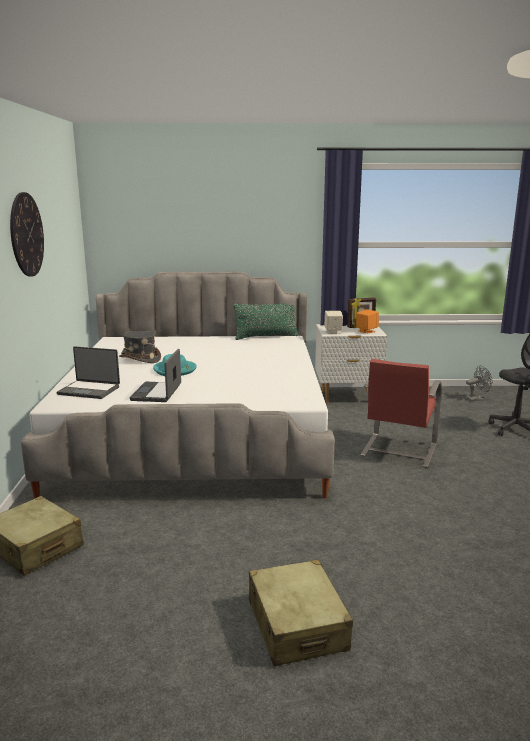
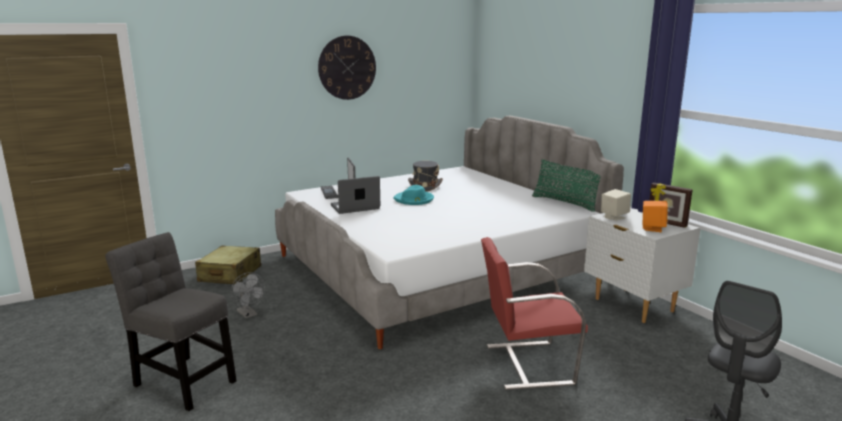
camera: 60 degrees right, 0 degrees up
beige suitcase [249,560,353,666] -> grey chair [105,232,237,411]
grey fan [466,365,492,401] -> grey fan moved to [231,272,265,318]

